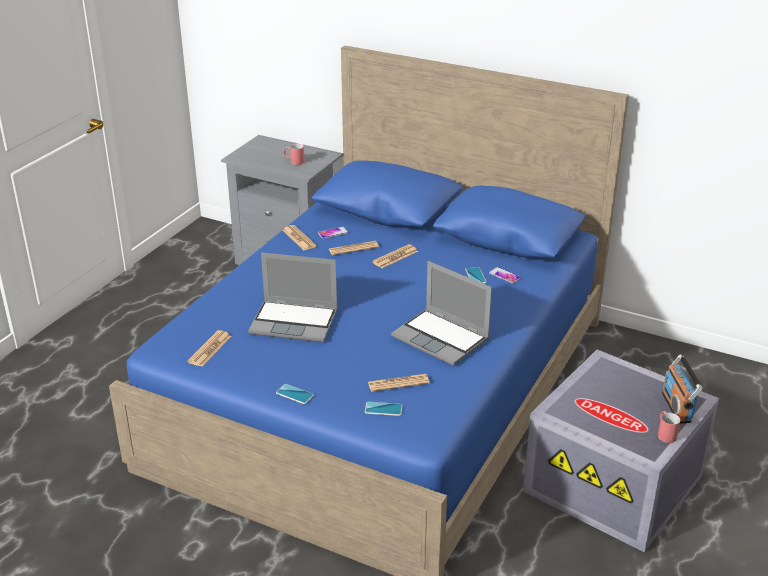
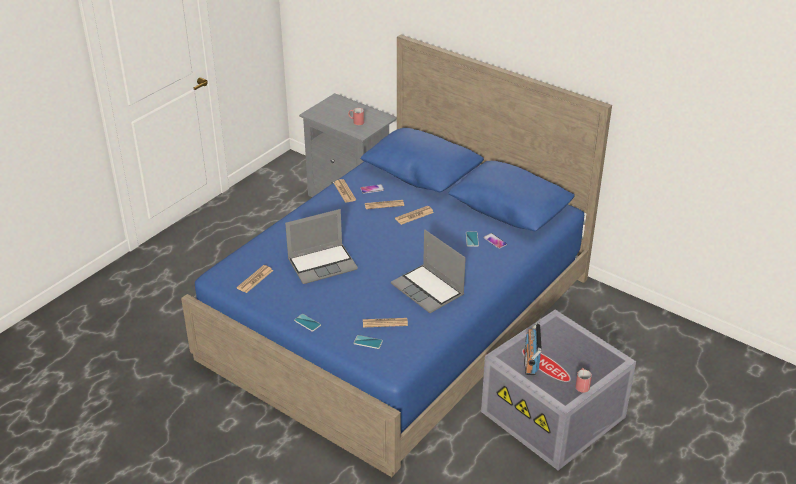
camera: 10 degrees right, 5 degrees up
laptop [248,252,337,342] -> laptop turned 45 degrees counterclockwise [285,209,358,284]
radio [662,354,703,424] -> radio moved to [524,322,542,375]

